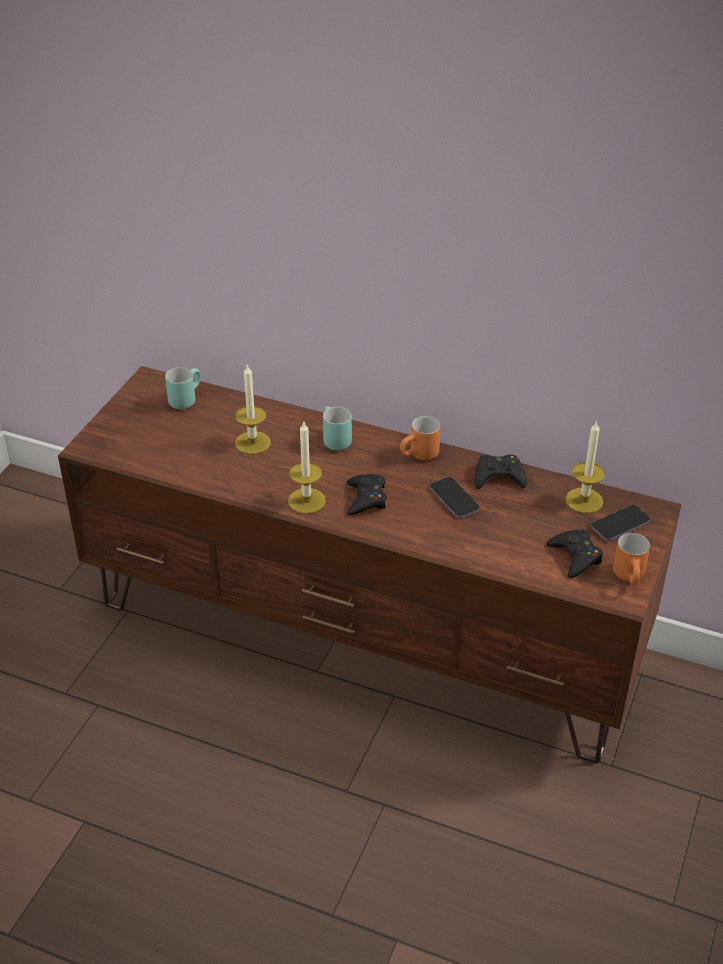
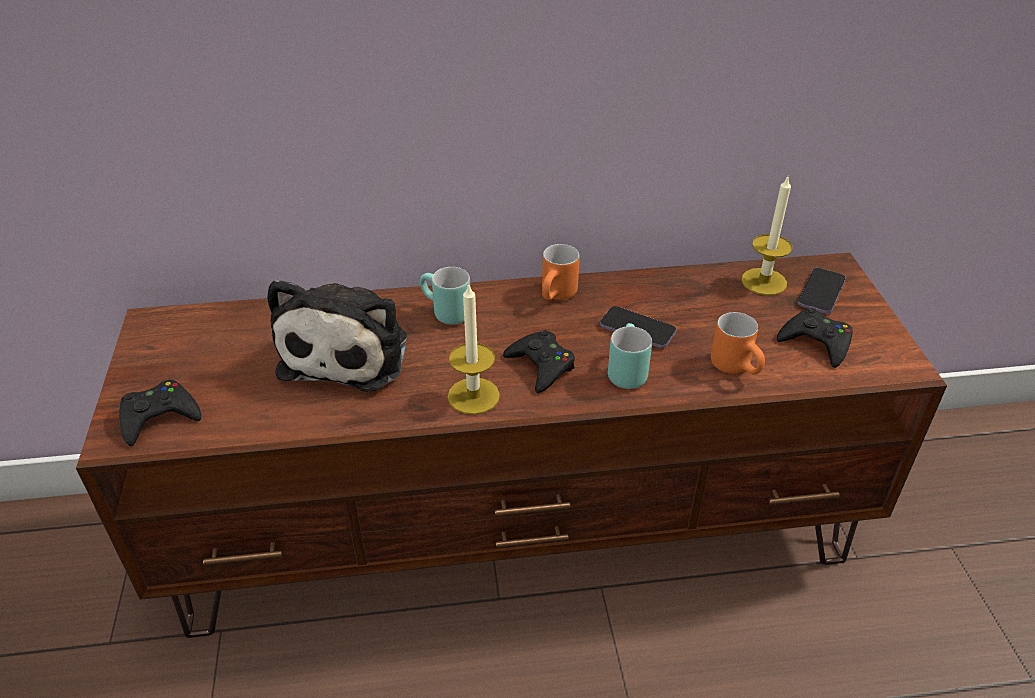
camera: 30 degrees left, 0 degrees up
turquoise mug [165,367,201,409] -> turquoise mug moved to [608,323,652,389]
candle [235,364,271,454] -> plush toy [267,279,407,392]
black game controller [475,454,527,489] -> black game controller moved to [119,380,201,446]
orange mug [613,533,650,586] -> orange mug moved to [711,312,765,374]

